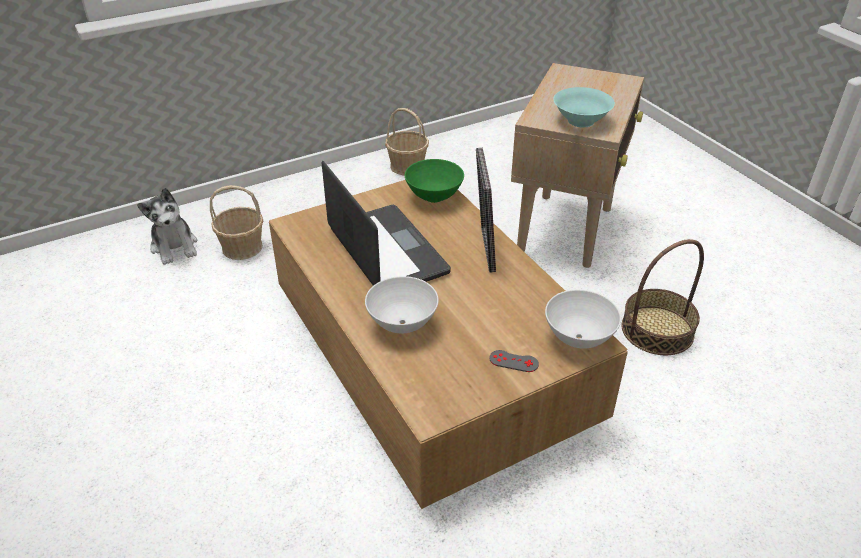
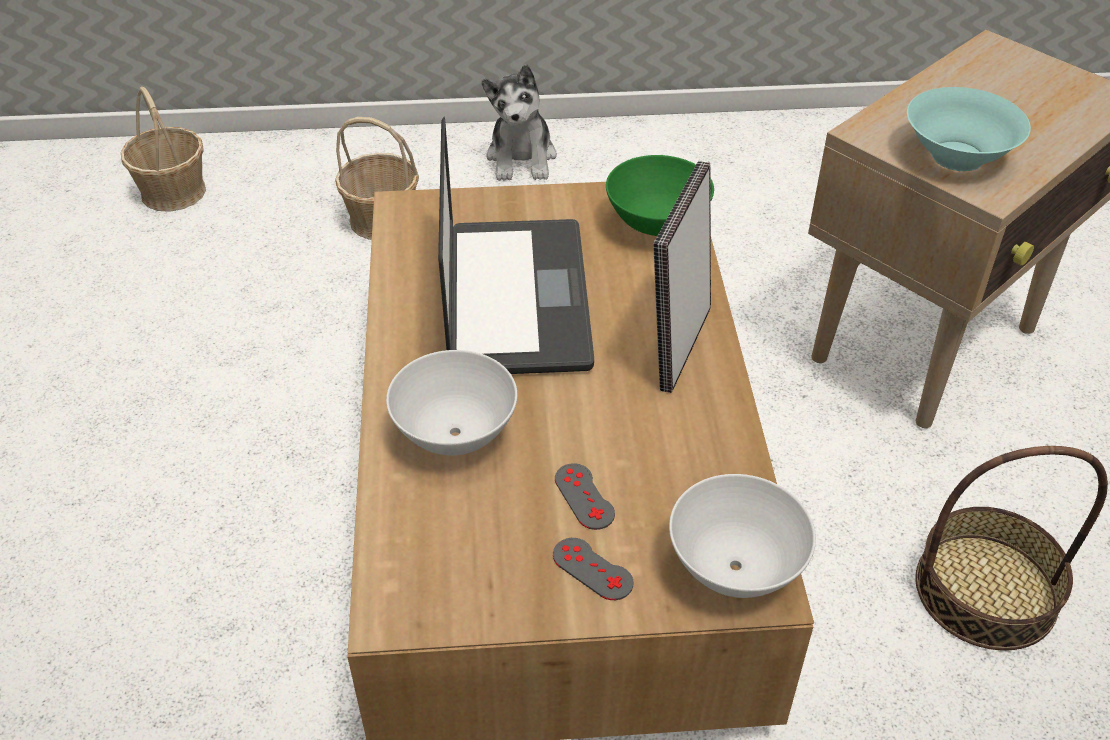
camera: 25 degrees right, 5 degrees up
plush toy [137,188,197,265] -> plush toy moved to [482,64,557,181]
basket [385,108,429,175] -> basket moved to [121,87,206,212]
none -> grey game controller [555,463,615,530]

